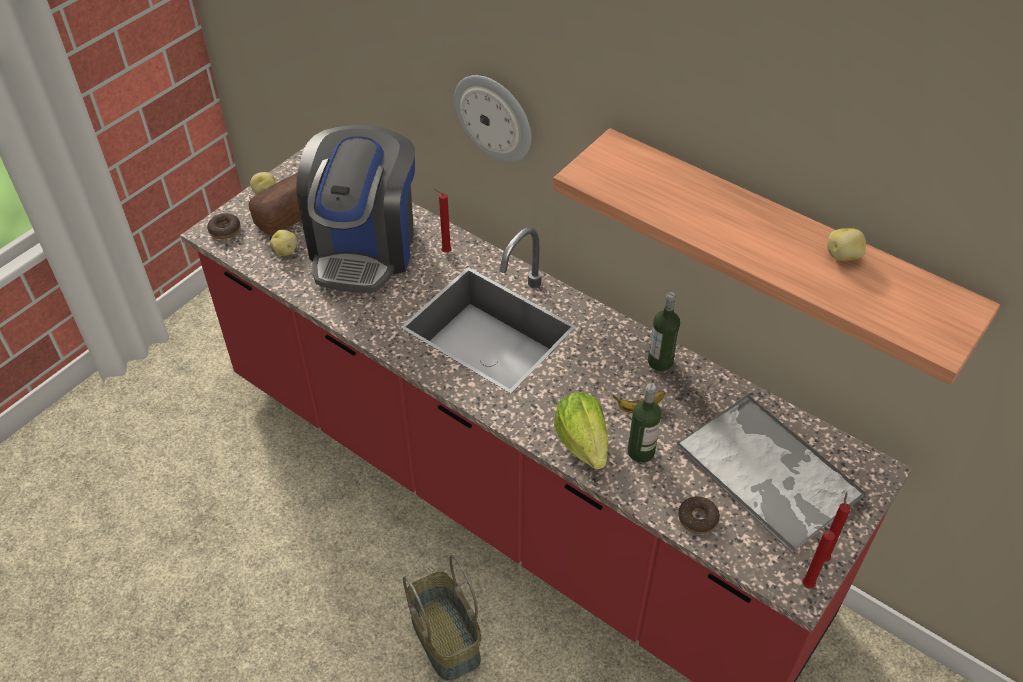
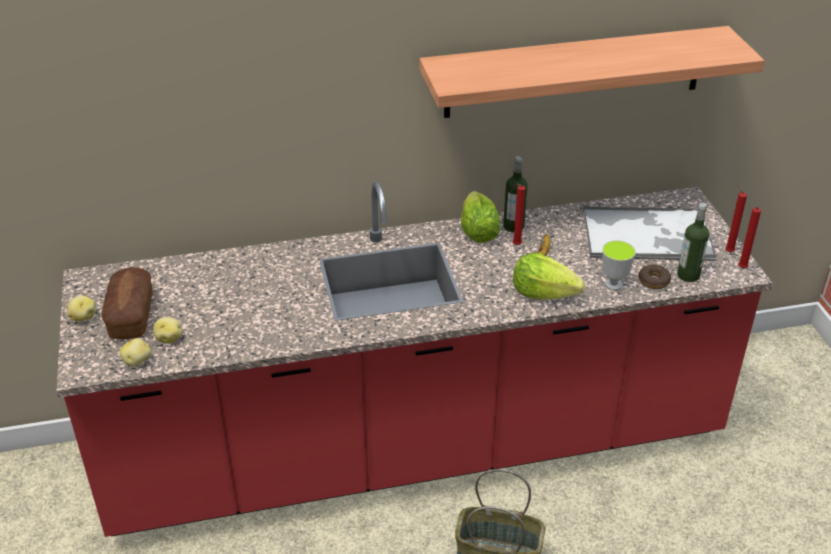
camera: 50 degrees left, 10 degrees down
donut [207,213,240,239] -> none
coffee machine [297,125,415,293] -> none
red candle [434,189,452,253] -> red candle moved to [513,184,525,245]
wall clock [454,75,531,162] -> none
bottle [628,383,661,463] -> bottle moved to [677,203,709,282]
potato [827,228,866,261] -> potato moved to [120,338,151,367]
none -> lettuce [461,191,500,243]
none -> cup [602,240,636,290]

